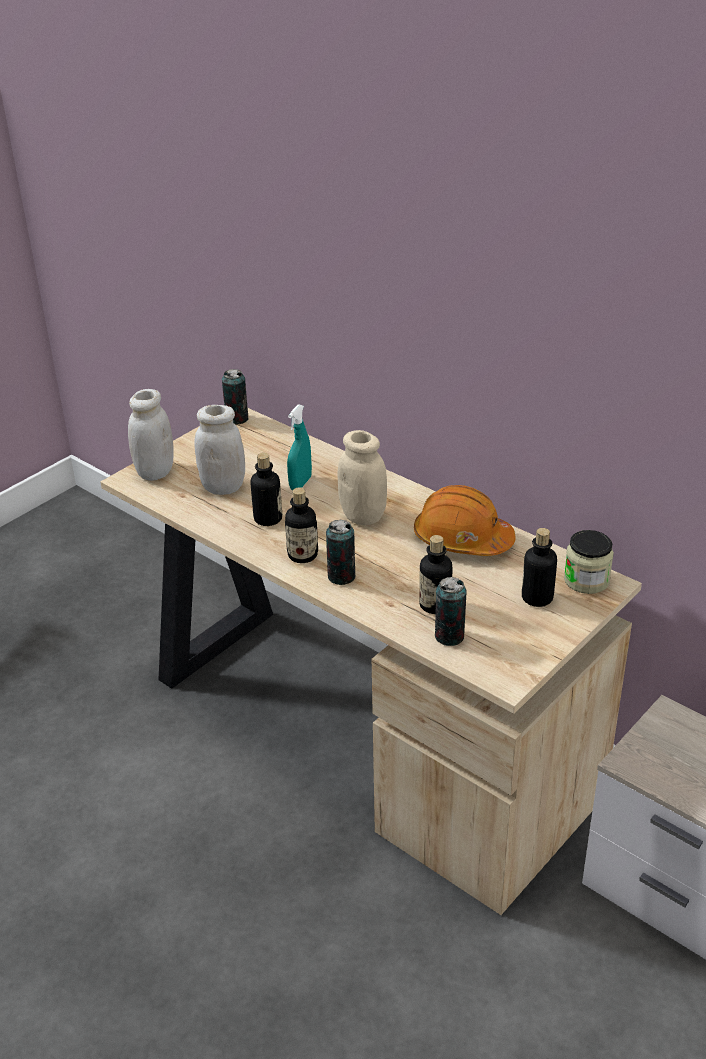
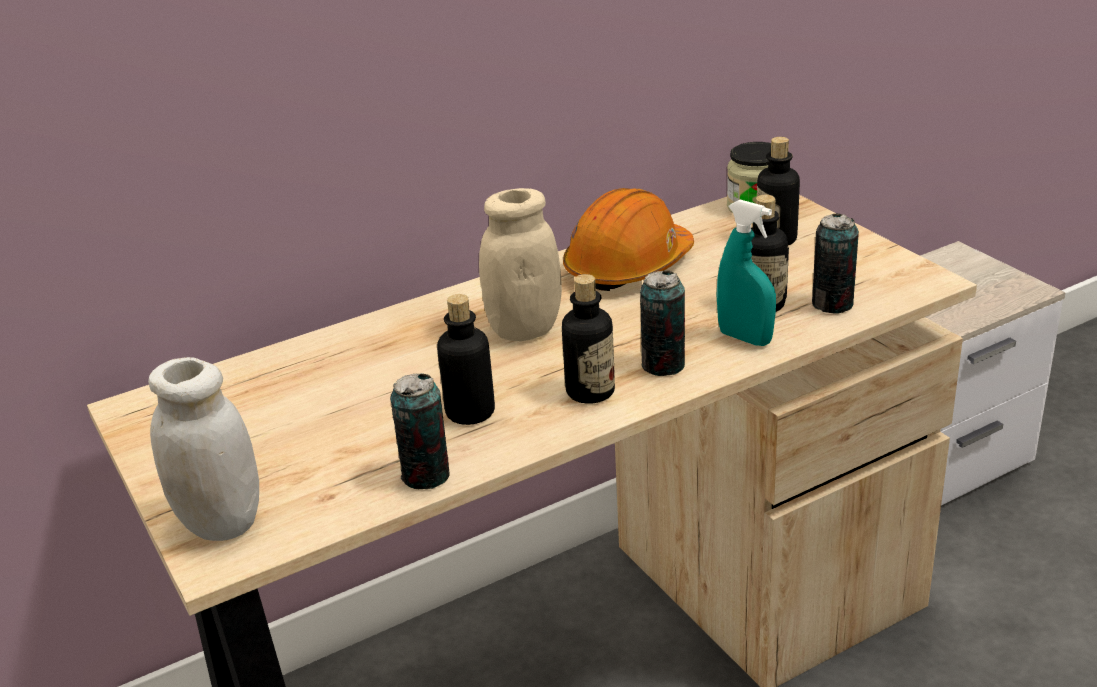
camera: 70 degrees left, 5 degrees down
white jar [194,405,245,495] -> none
can [222,369,249,425] -> can moved to [390,373,450,489]
turquoise spray bottle [287,404,312,490] -> turquoise spray bottle moved to [716,200,776,346]

